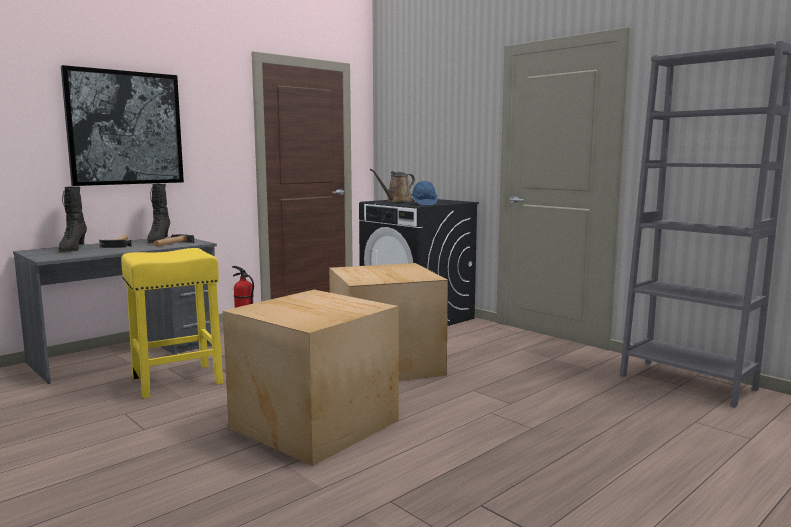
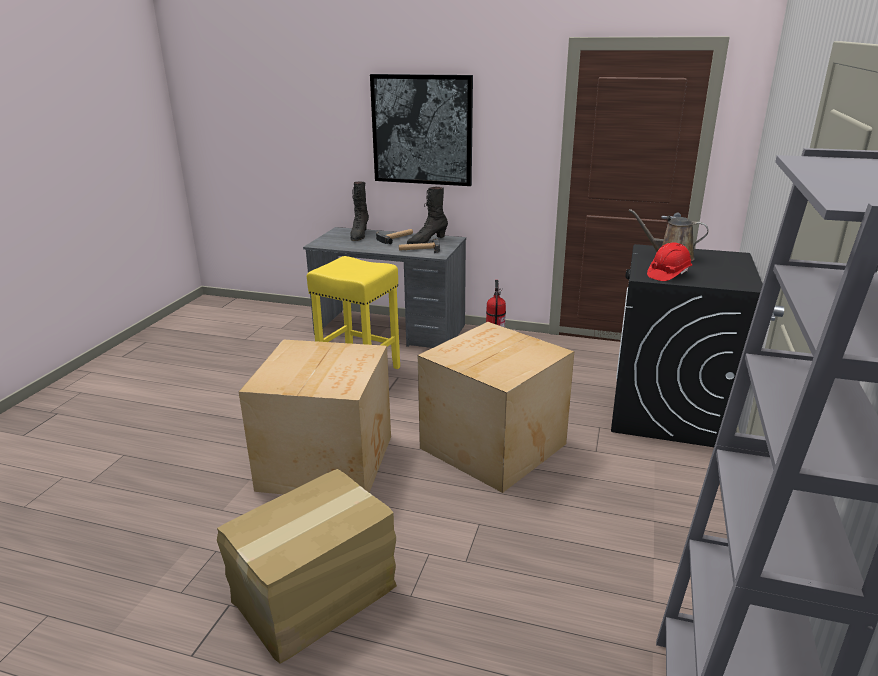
camera: 60 degrees right, 15 degrees up
black boot [59,186,87,252] -> black boot turned 45 degrees counterclockwise [350,182,369,241]
blue hard hat [411,181,437,205] -> red hard hat [647,242,692,281]
none -> cardboard box [217,469,397,664]

